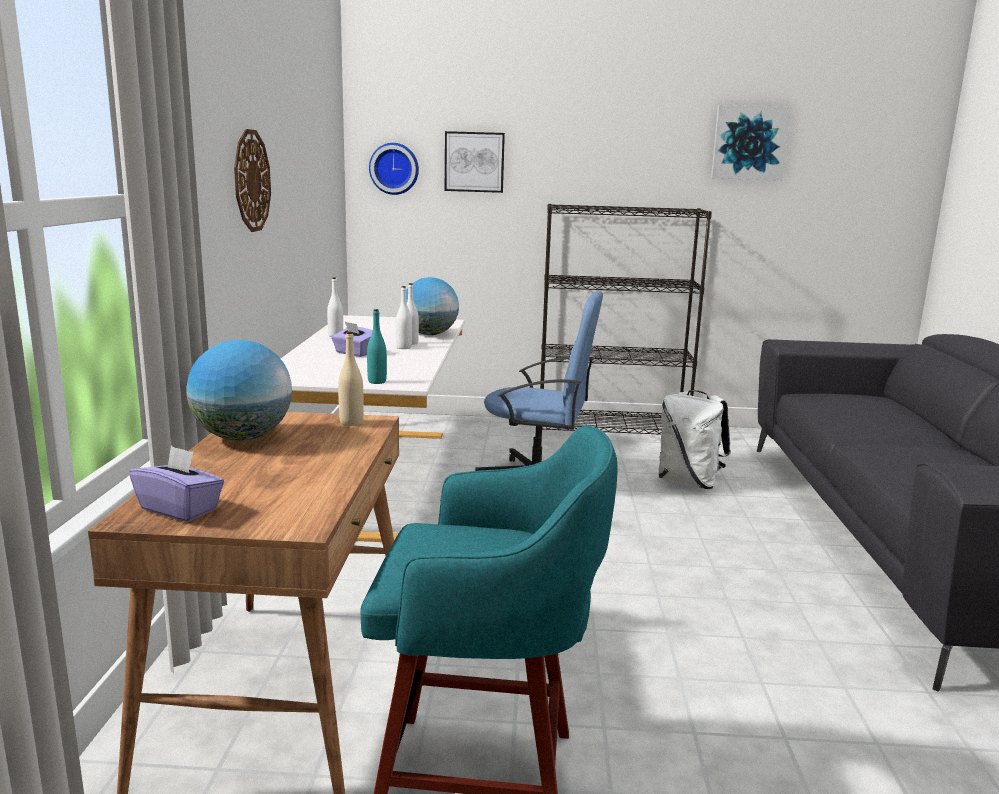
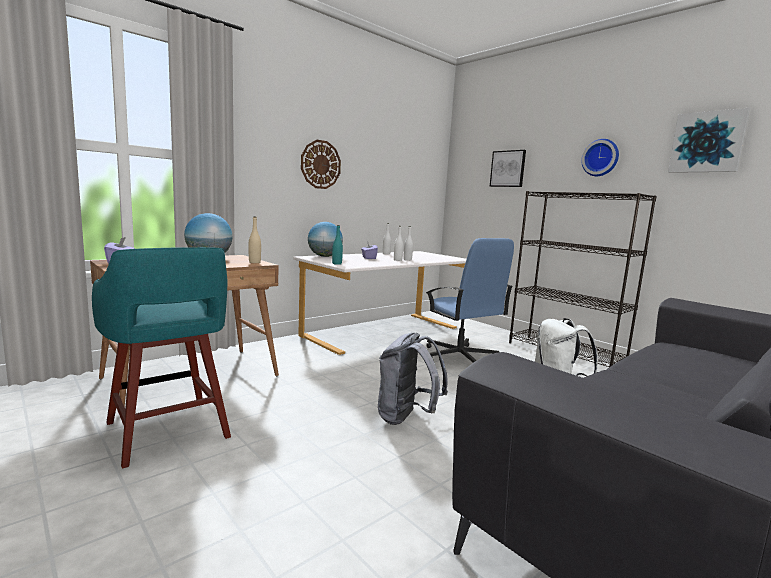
camera: 45 degrees right, 5 degrees down
wall clock [369,143,419,195] -> wall clock moved to [581,139,619,176]
globe [406,277,459,335] -> globe moved to [308,222,343,257]
none -> grey backpack [378,333,448,425]

